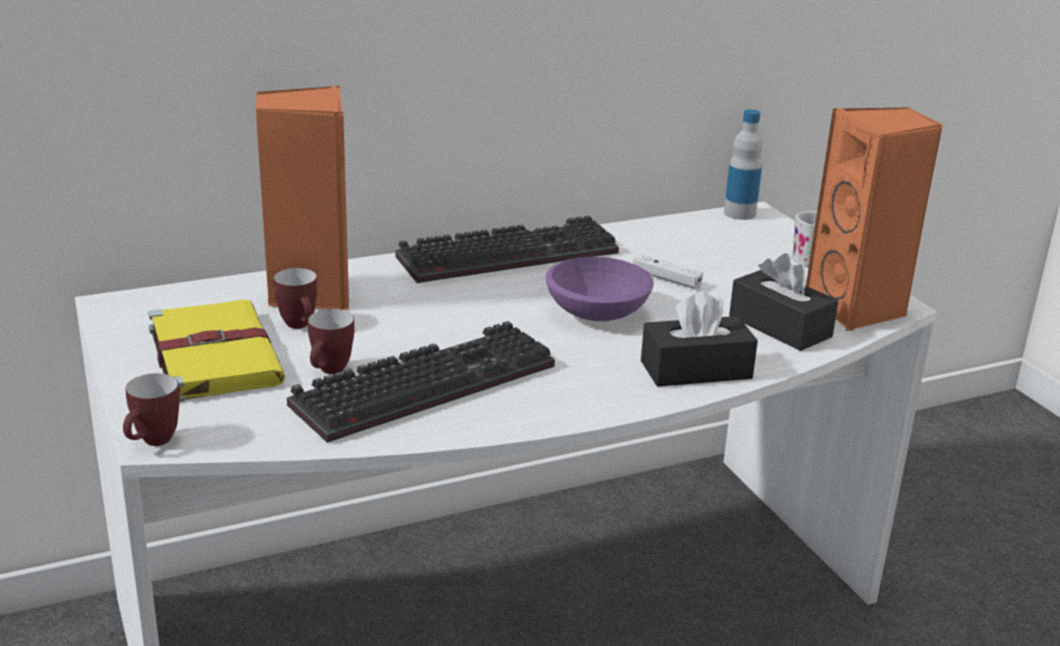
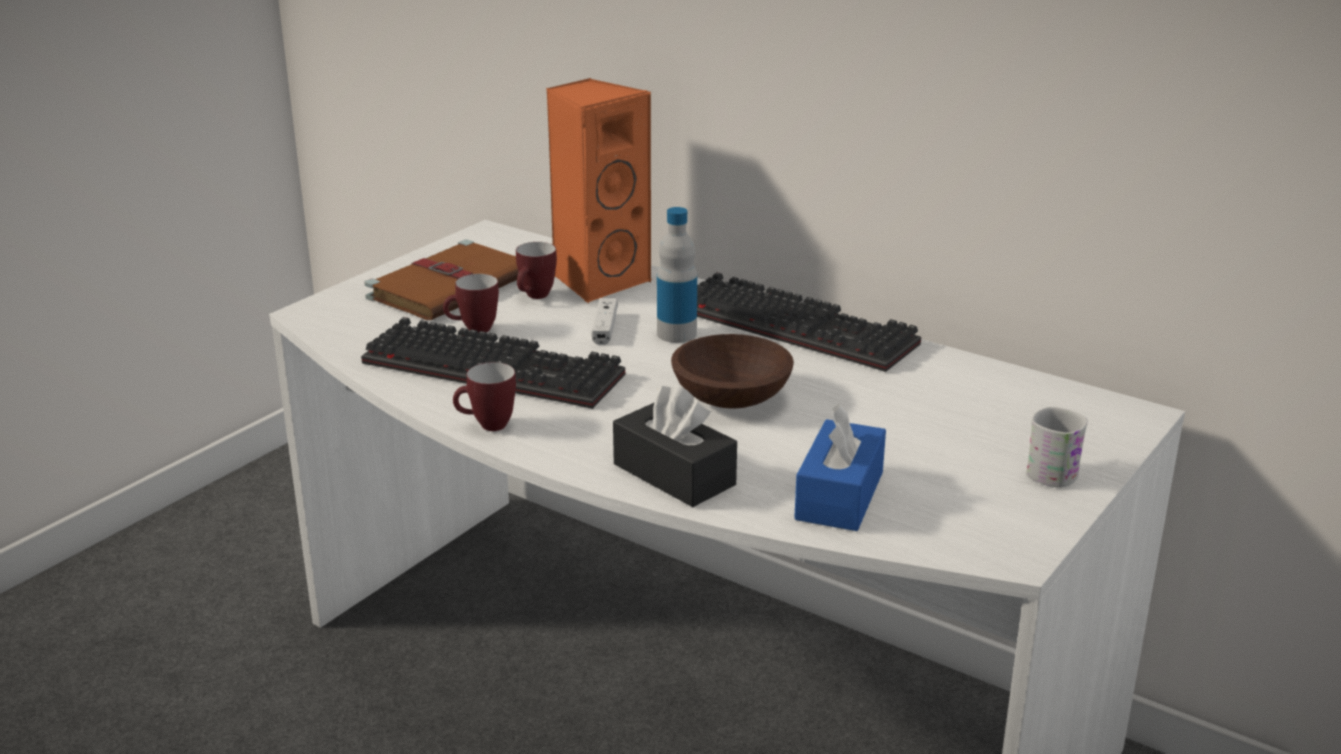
camera: 60 degrees right, 0 degrees up
mug [123,373,180,446] -> mug moved to [453,362,516,431]
yellow book [148,300,285,402] -> brown book [364,240,519,320]
purple bowl [545,257,654,321] -> brown bowl [671,334,794,409]
white game controller [633,254,703,289] -> white game controller moved to [592,298,618,345]
bottle [724,109,763,220] -> bottle moved to [657,207,697,343]
black tissue box [729,253,838,351] -> blue tissue box [794,404,886,531]
orange speaker [806,107,943,331] -> none

